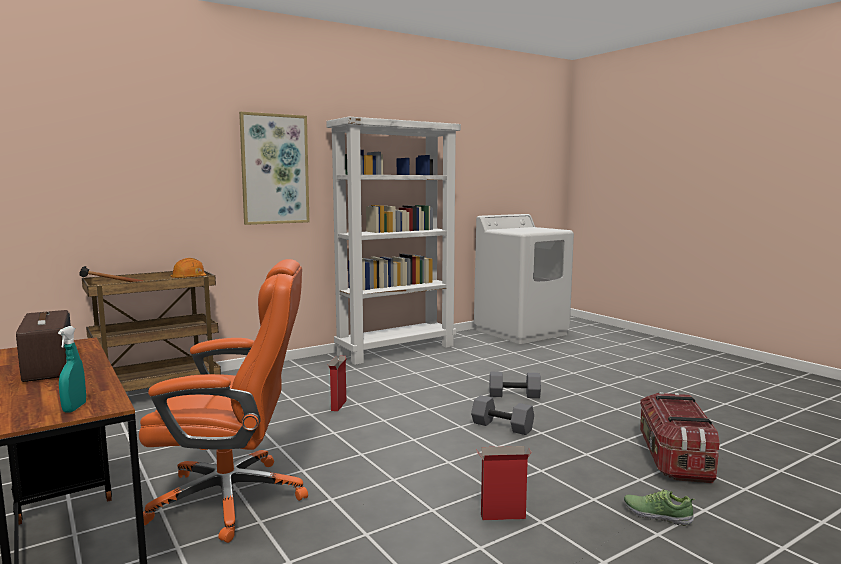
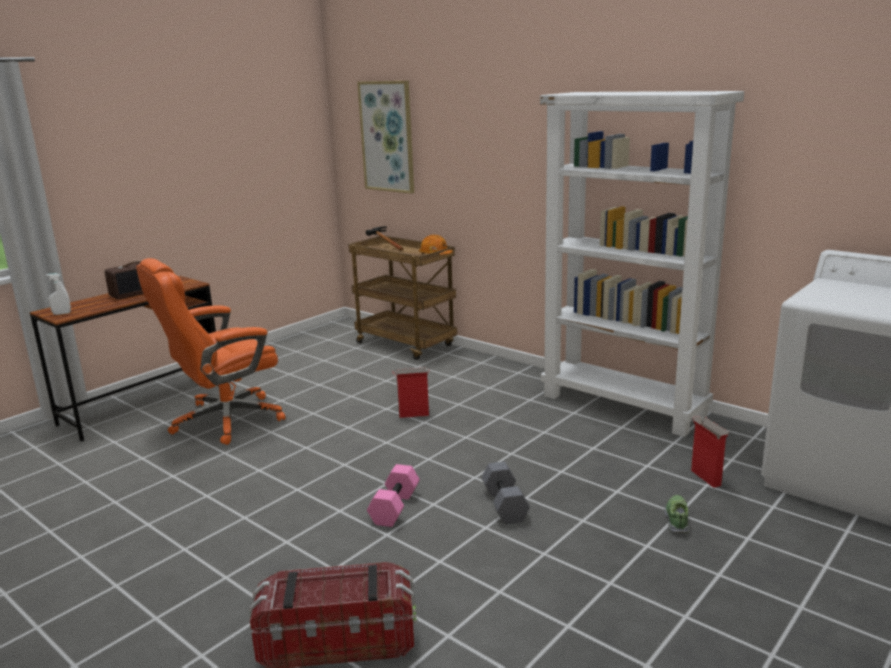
camera: 75 degrees right, 10 degrees up
turquoise spray bottle [58,326,86,413] -> white spray bottle [46,273,71,315]
orange office chair [139,259,308,543] -> orange office chair turned 75 degrees clockwise [136,258,285,445]
picture [239,112,309,225] -> picture moved to [357,81,414,194]
grey dumbbell [471,395,534,435] -> pink dumbbell [367,464,420,527]
cardboard box [476,446,531,520] -> cardboard box moved to [691,416,729,488]
shoe [624,489,695,526] -> shoe moved to [664,495,689,533]

